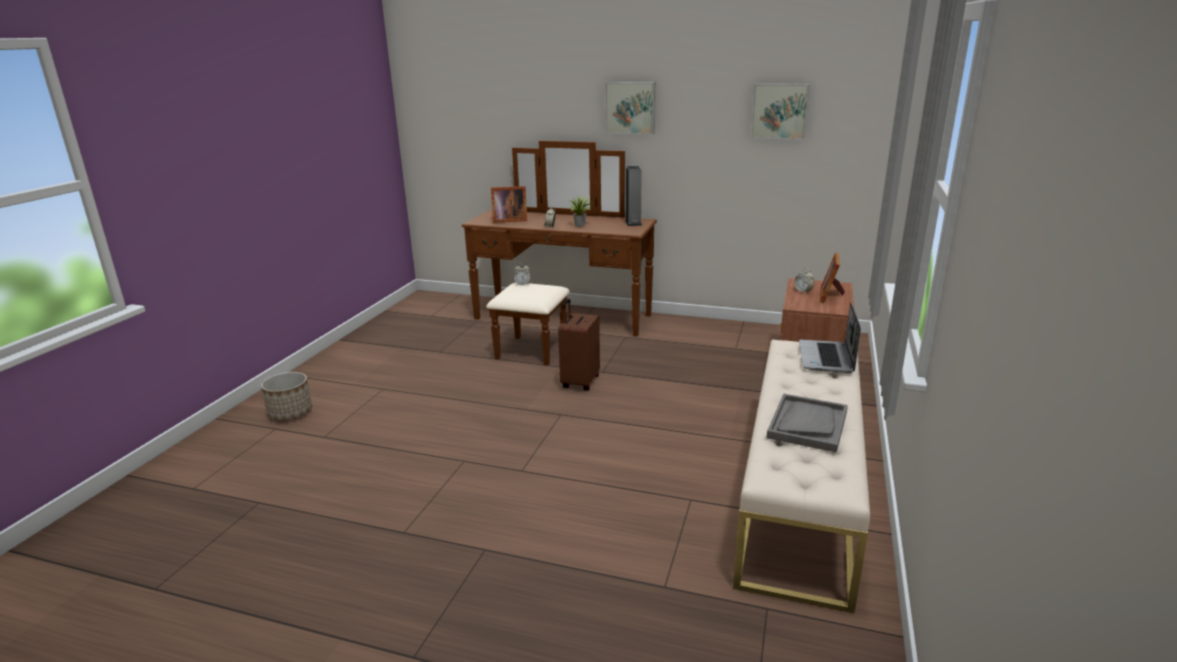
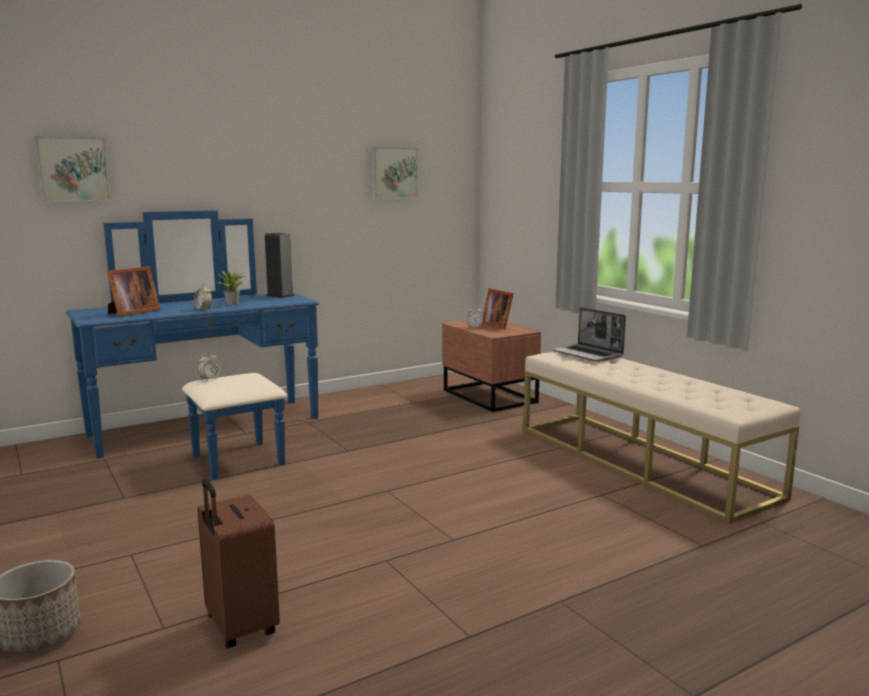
camera: 50 degrees left, 10 degrees down
brown dresser [462,141,657,366] -> blue dresser [66,210,320,480]
brown suitcase [558,299,600,391] -> brown suitcase moved to [197,479,280,648]
picture [605,82,655,134] -> picture moved to [34,136,111,202]
grey tray [766,393,848,453] -> none

